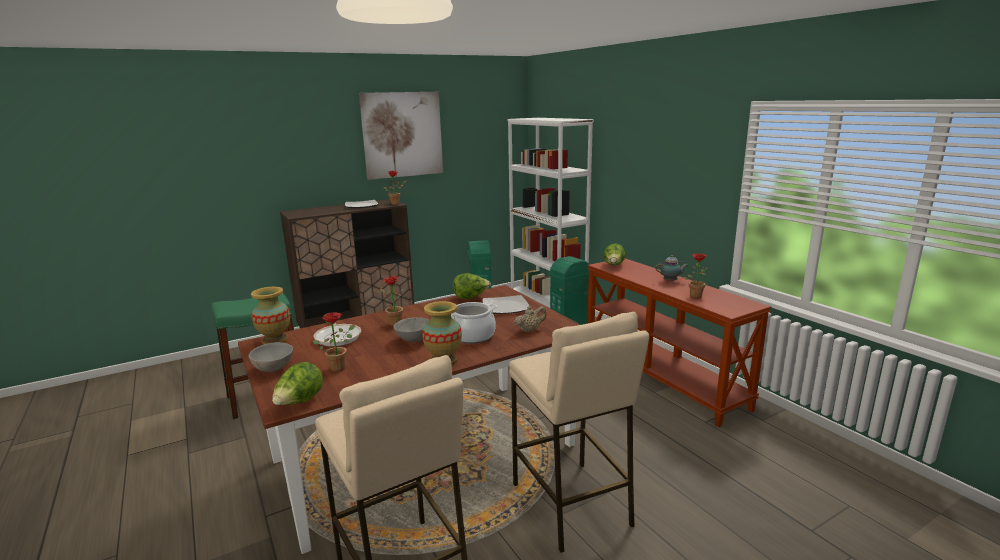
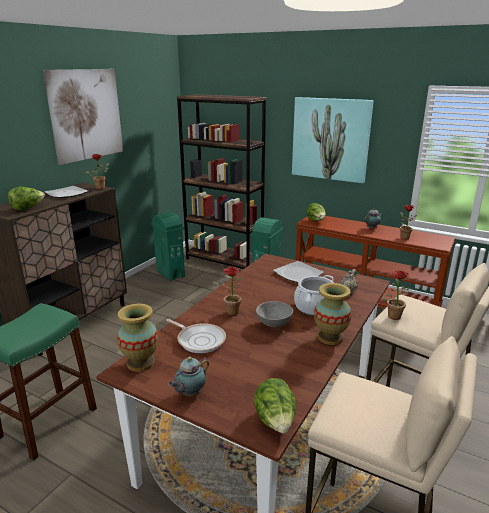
camera: 30 degrees left, 5 degrees up
grey bowl [248,342,293,372] -> teapot [168,357,209,396]
potted plant [313,313,355,372] -> potted plant moved to [382,270,410,320]
lettuce [453,273,491,299] -> lettuce moved to [8,187,45,210]
white bookcase [508,118,593,308] -> brown bookcase [177,94,267,269]
none -> picture [292,97,374,183]

